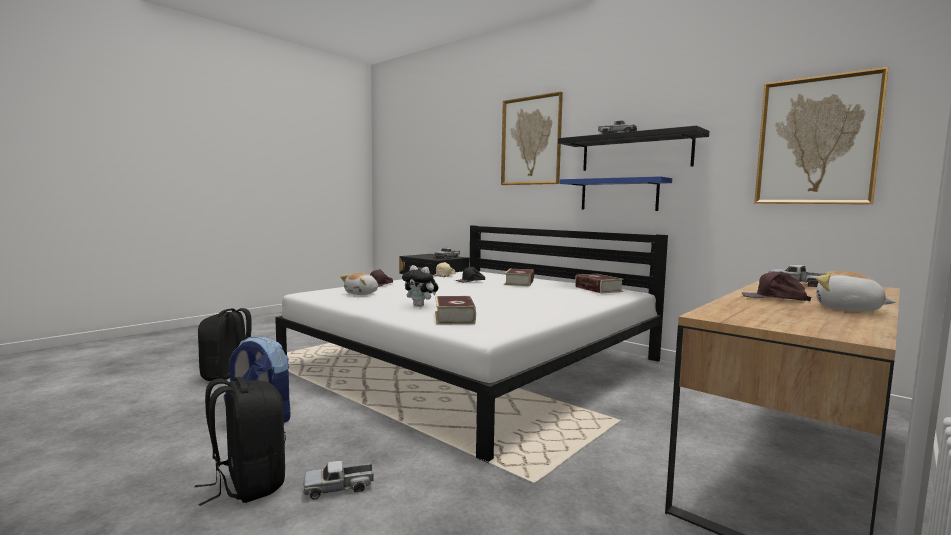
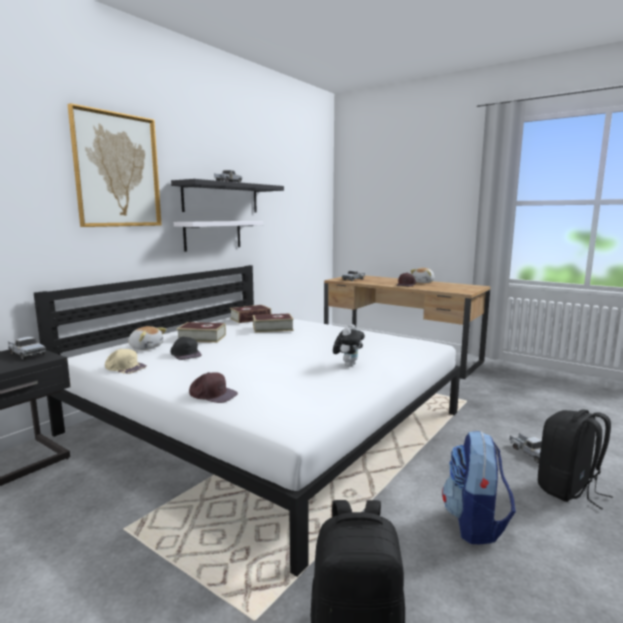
camera: 95 degrees left, 5 degrees up
plush toy [340,273,378,295] -> plush toy moved to [128,326,166,350]
book [435,296,476,324] -> book moved to [253,313,294,333]
blue shelf [560,176,672,211] -> white shelf [174,221,264,252]
picture [754,67,889,204] -> none

